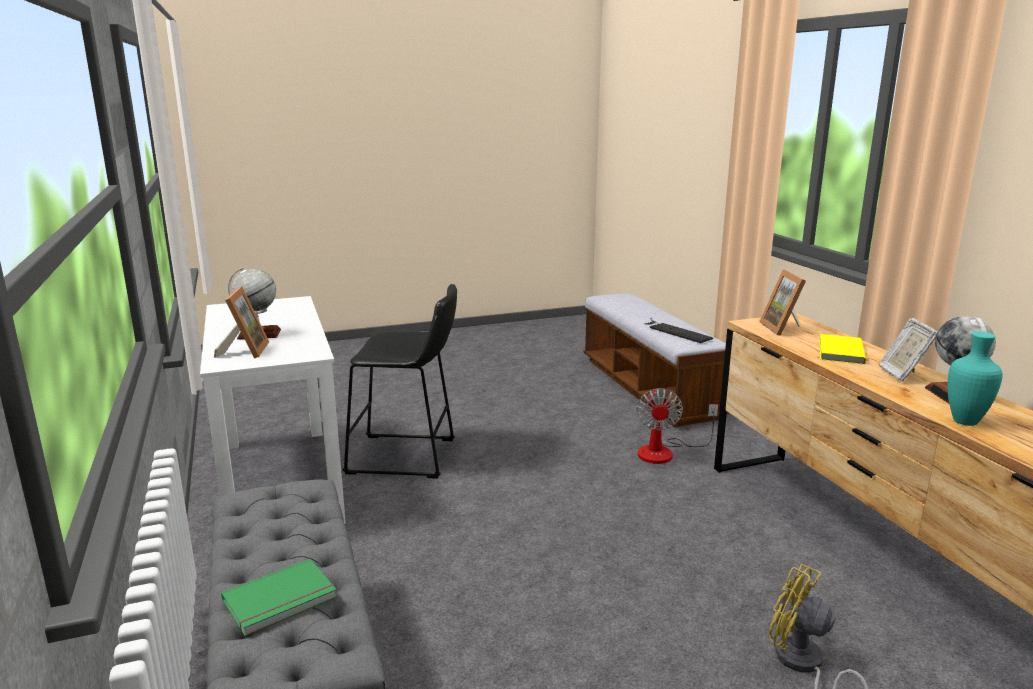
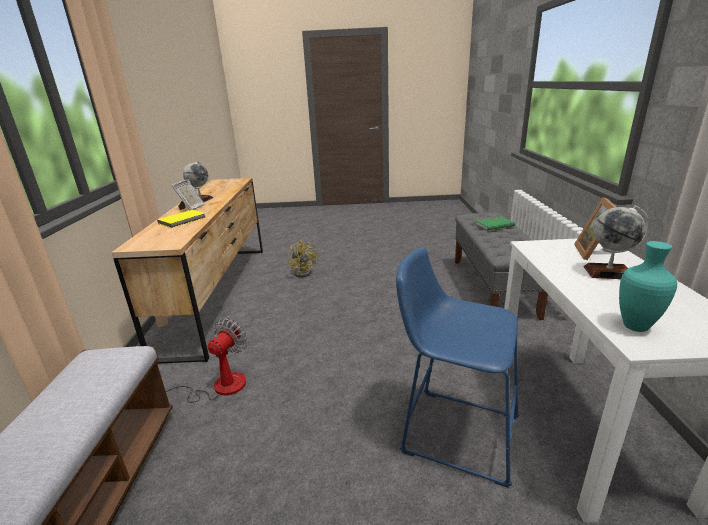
camera: 160 degrees left, 5 degrees up
black stool [343,284,457,479] -> blue stool [396,247,519,488]
keyboard [644,318,713,343] -> none
picture frame [759,269,806,336] -> none
turquoise vase [947,331,1003,426] -> turquoise vase moved to [619,241,677,332]

